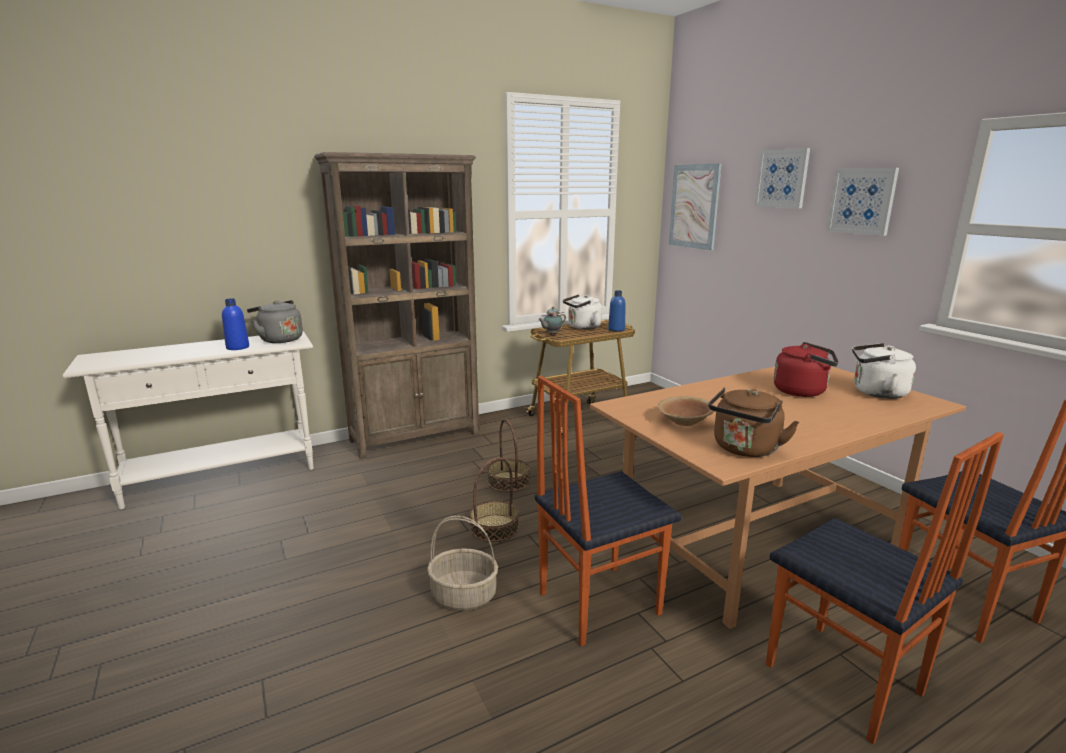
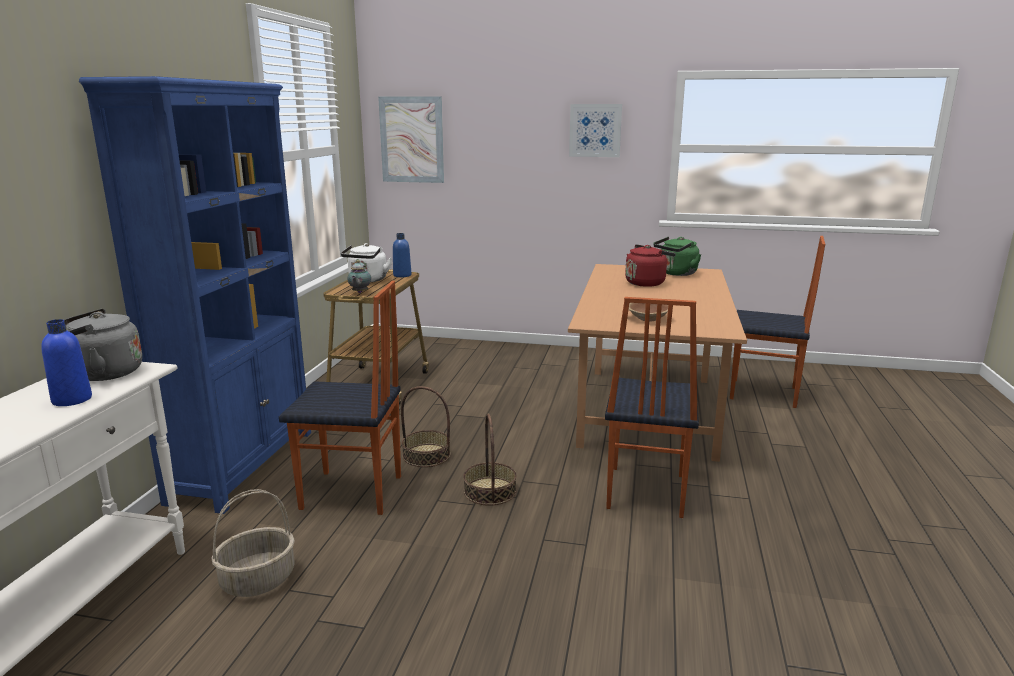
camera: 50 degrees left, 0 degrees up
brown bookcase [314,152,480,459] -> blue bookcase [79,76,311,514]
basket [427,516,498,611] -> basket moved to [212,489,295,597]
brown kettle [708,388,799,457] -> none
picture [755,148,810,208] -> none
chair [766,432,1004,744] -> chair moved to [279,281,401,515]
white kettle [852,343,916,399] -> green kettle [653,237,701,276]

